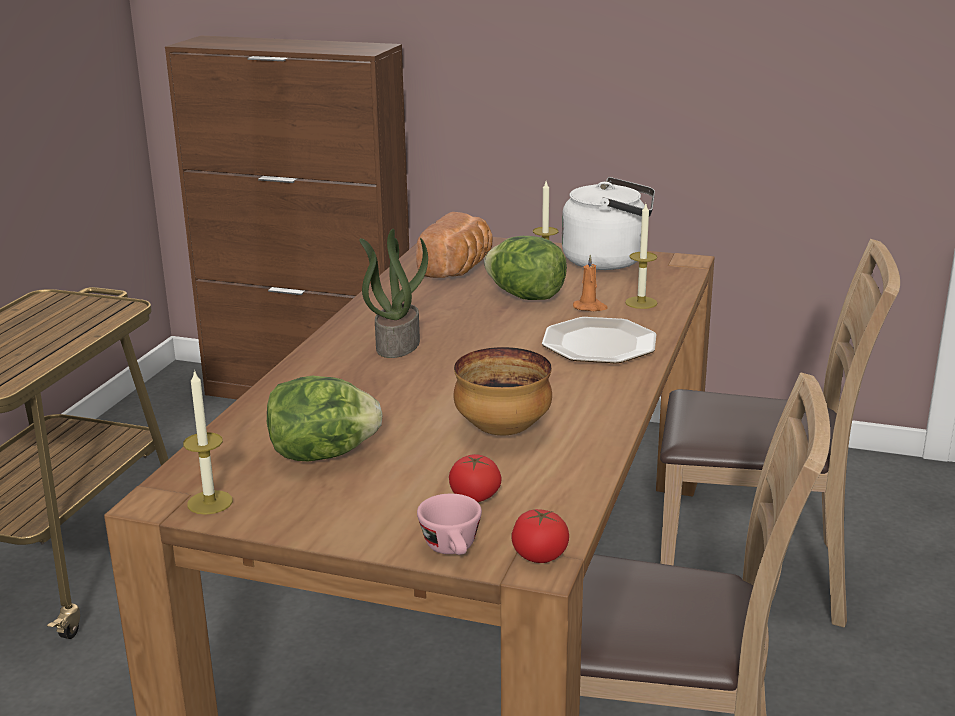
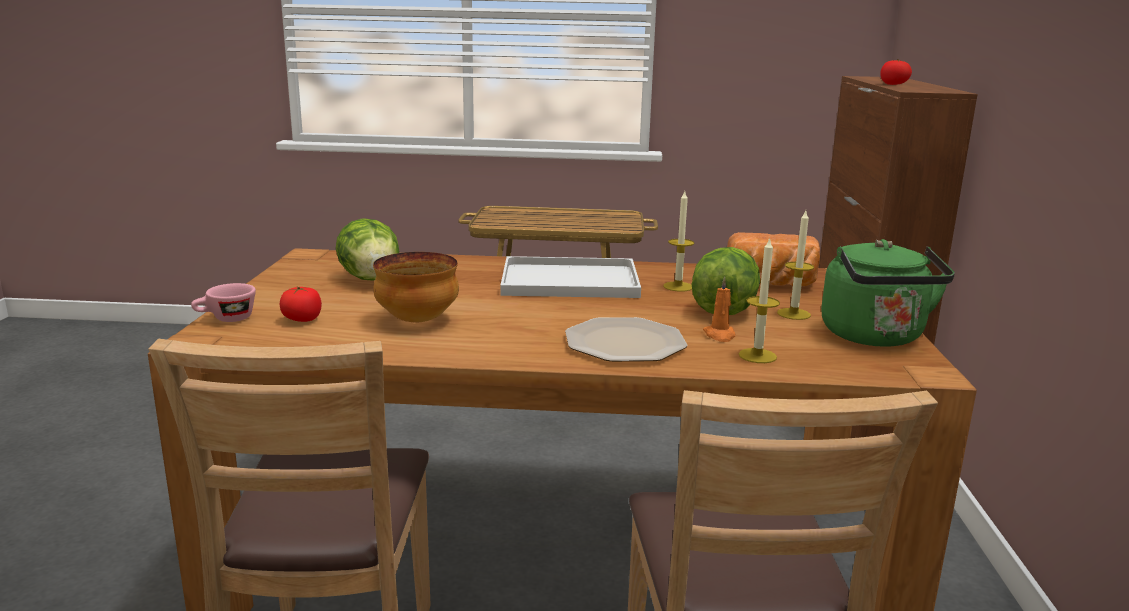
camera: 75 degrees right, 5 degrees down
candle [183,369,233,515] -> candle moved to [663,192,695,292]
potted plant [359,229,428,358] -> white tray [500,256,641,298]
tomato [512,509,569,563] -> tomato moved to [880,59,912,85]
white kettle [562,177,655,270] -> green kettle [821,239,955,347]

